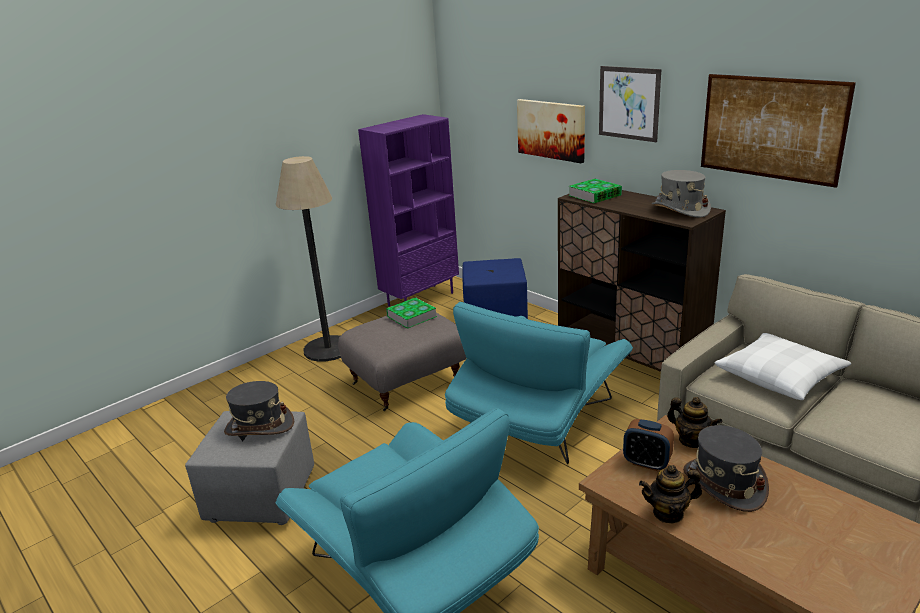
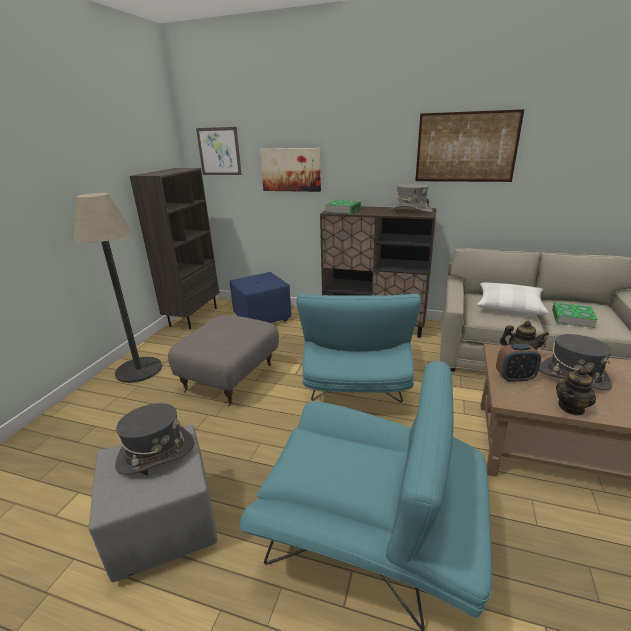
camera: 30 degrees left, 0 degrees up
purple bookcase [358,114,459,306] -> brown bookcase [130,168,219,329]
book [386,297,437,329] -> book moved to [552,302,598,328]
picture [599,66,661,142] -> picture moved to [196,127,242,175]

